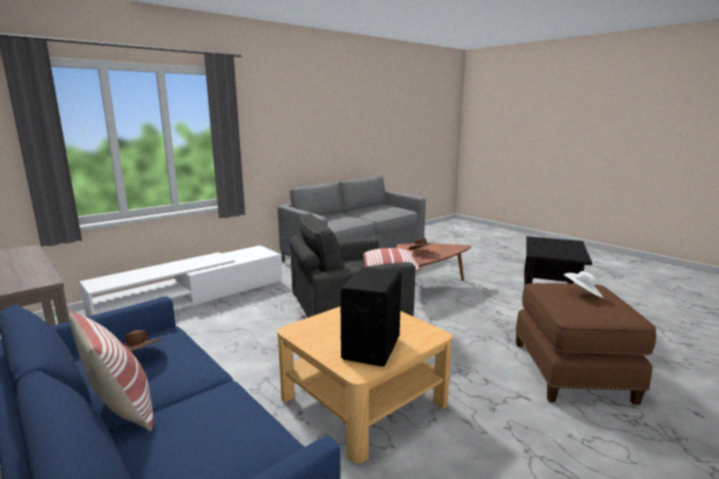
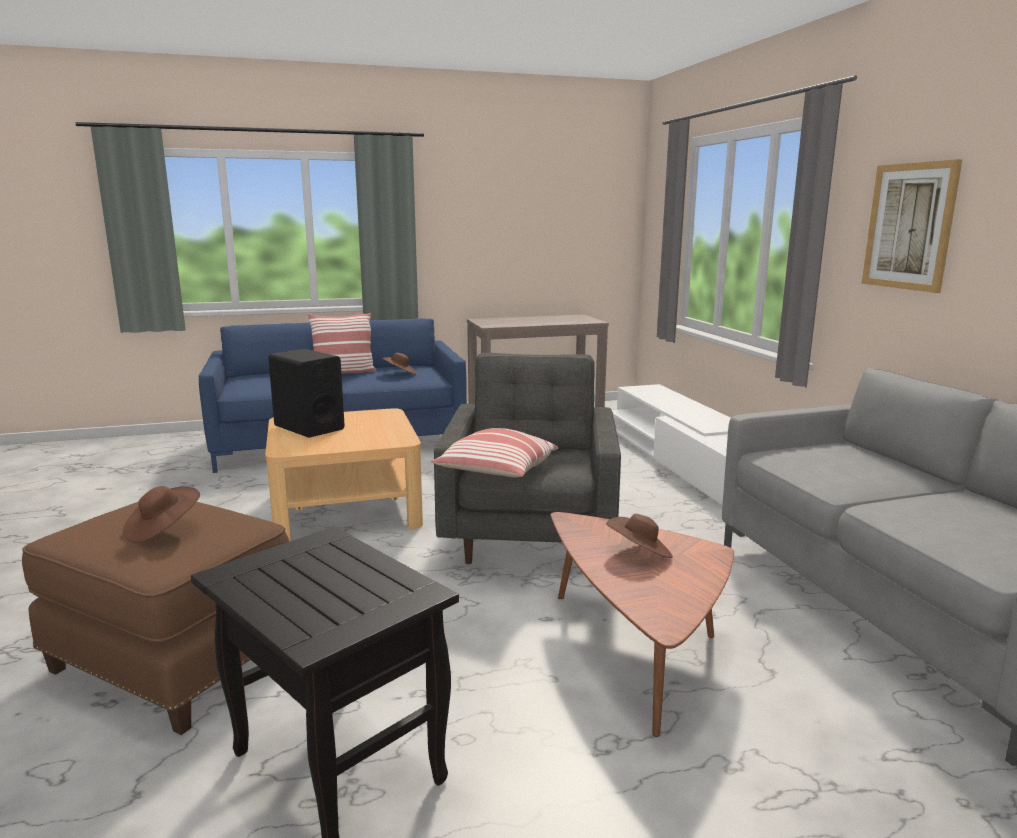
camera: 115 degrees right, 0 degrees up
white hat [564,271,603,298] -> brown hat [123,486,200,543]
none -> picture [862,159,963,293]

